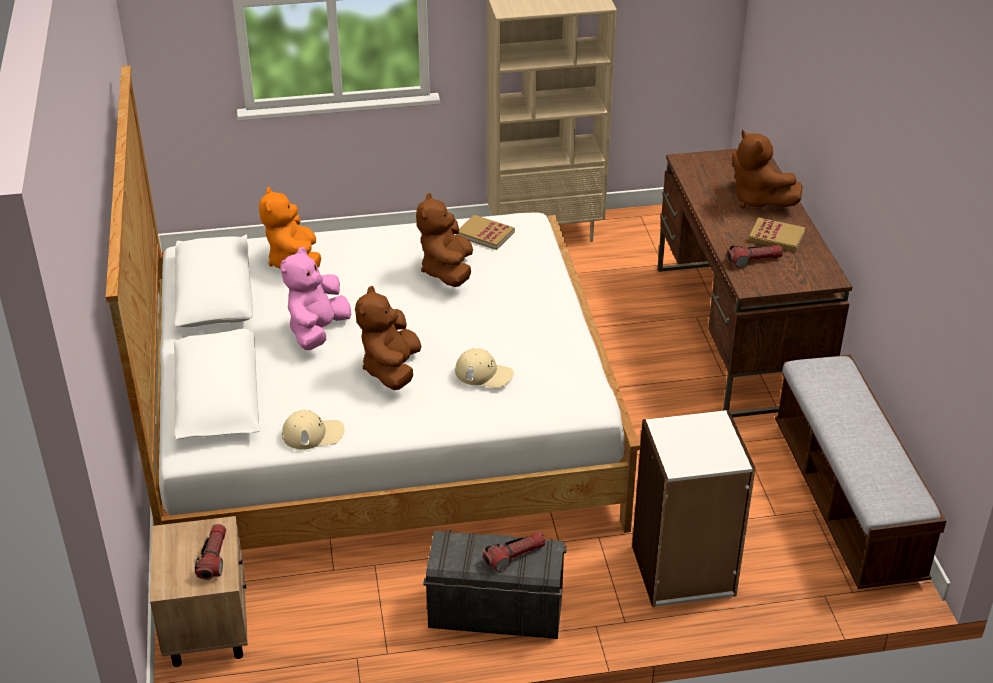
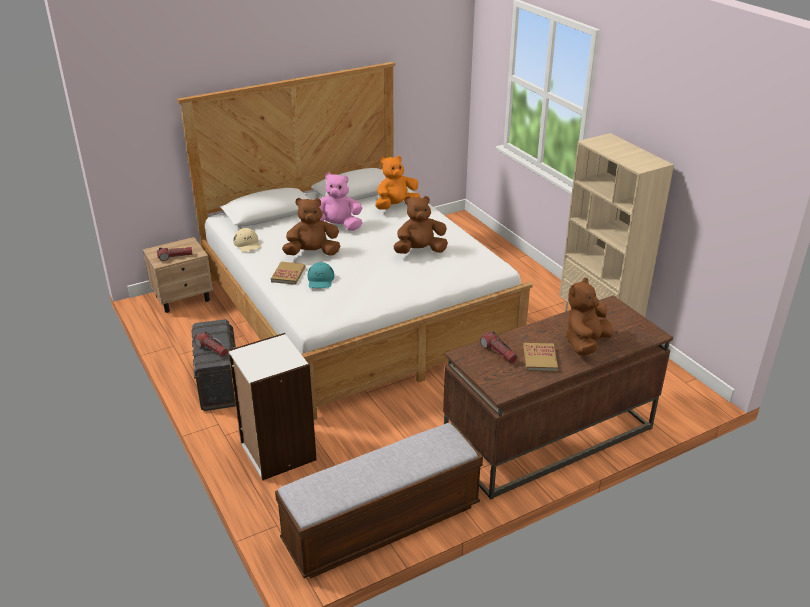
camera: 70 degrees right, 5 degrees down
beige cap [455,348,514,388] -> turquoise cap [307,262,334,288]
book [456,215,515,250] -> book moved to [271,262,306,285]

